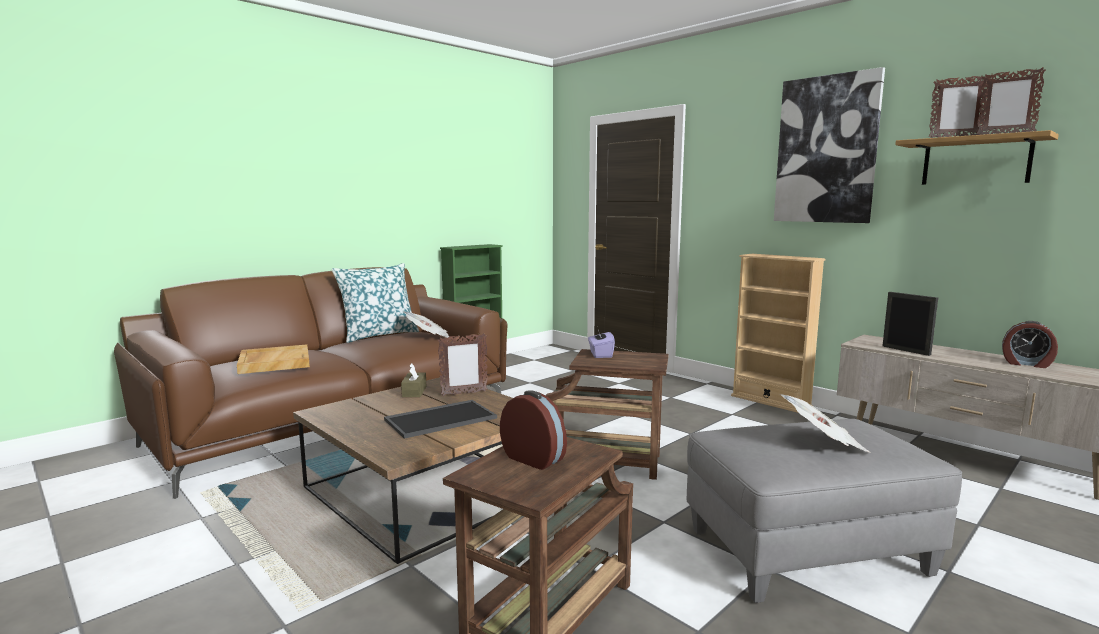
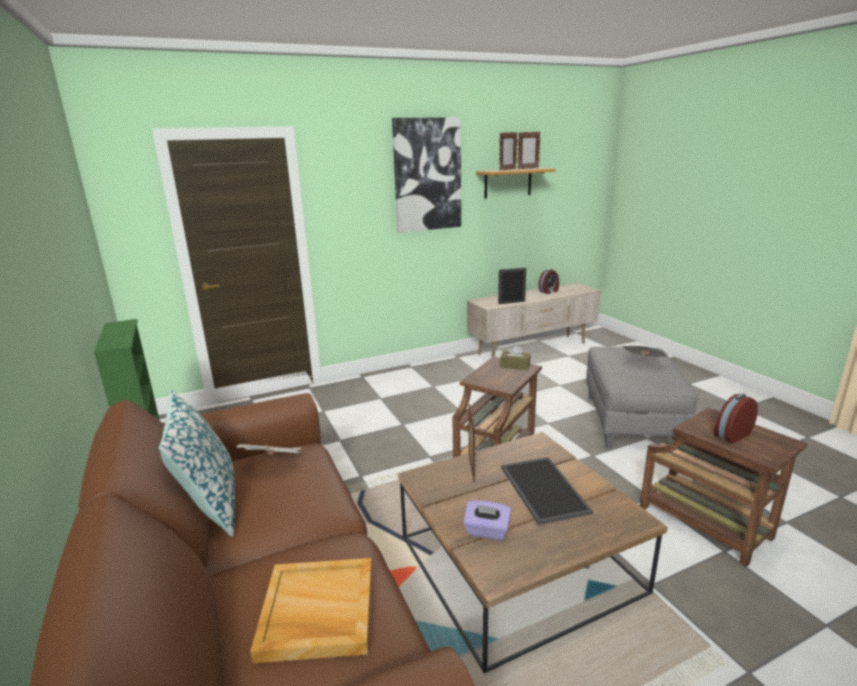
camera: 70 degrees left, 10 degrees up
brown tissue box [401,363,426,397] -> brown tissue box moved to [500,344,530,370]
purple tissue box [588,330,615,358] -> purple tissue box moved to [463,500,511,540]
beige bookcase [731,254,825,413] -> none

